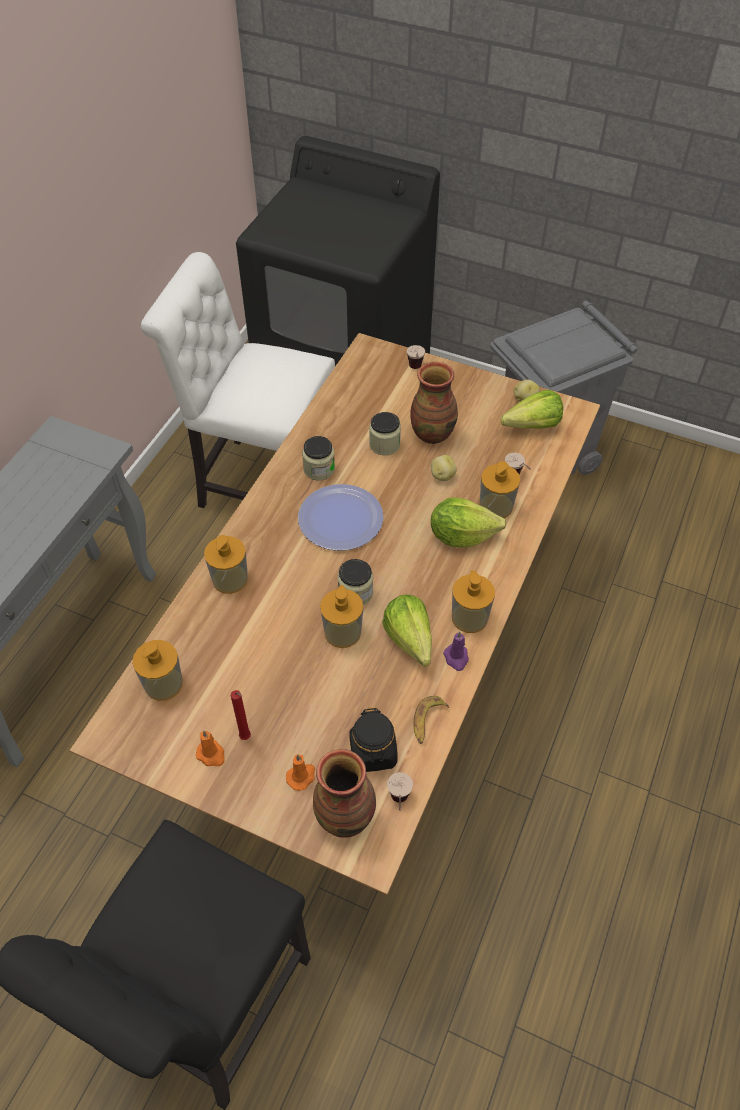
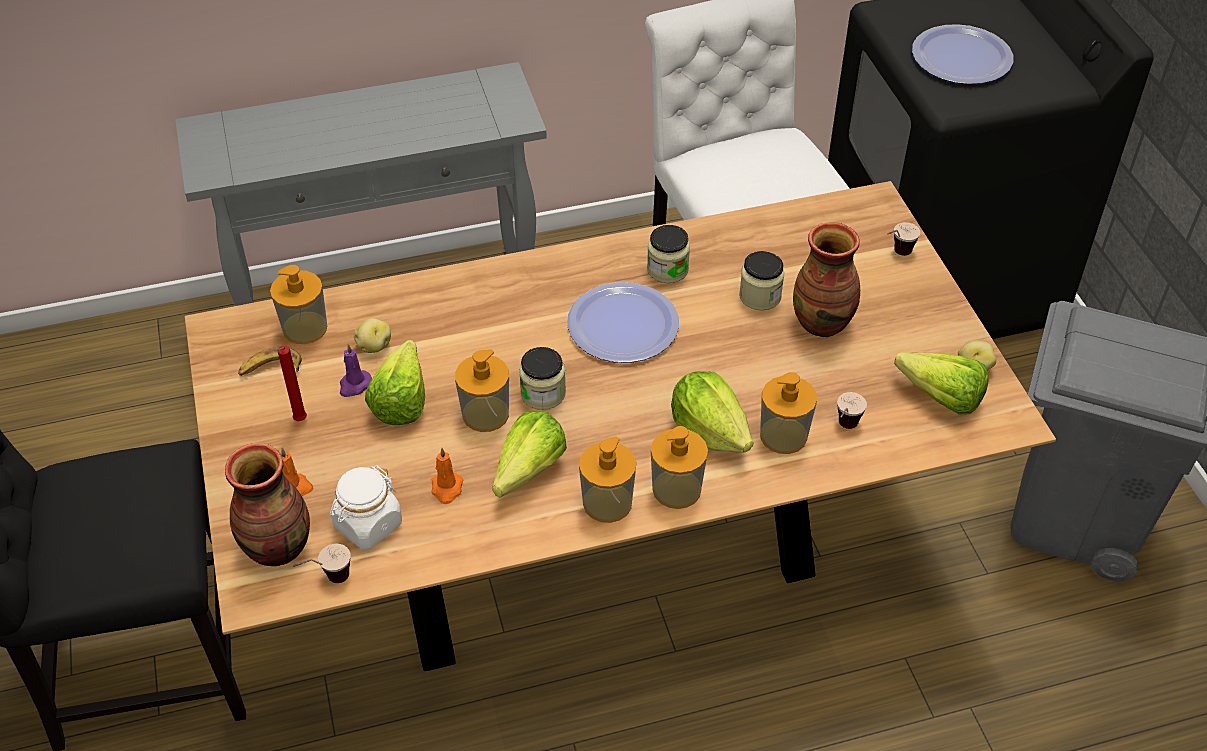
camera: 50 degrees right, 5 degrees down
orange candle [196,730,225,766] -> orange candle moved to [432,448,463,504]
soap dispenser [204,535,248,594] -> soap dispenser moved to [651,426,708,509]
black jar [349,707,398,772] -> white jar [330,465,402,549]
banana [414,696,449,744] -> banana moved to [238,347,302,376]
potato [431,455,457,481] -> potato moved to [354,318,391,353]
purple candle [443,631,469,671] -> purple candle moved to [340,344,372,397]
none -> lettuce [365,340,425,425]
none -> plate [912,24,1013,84]

